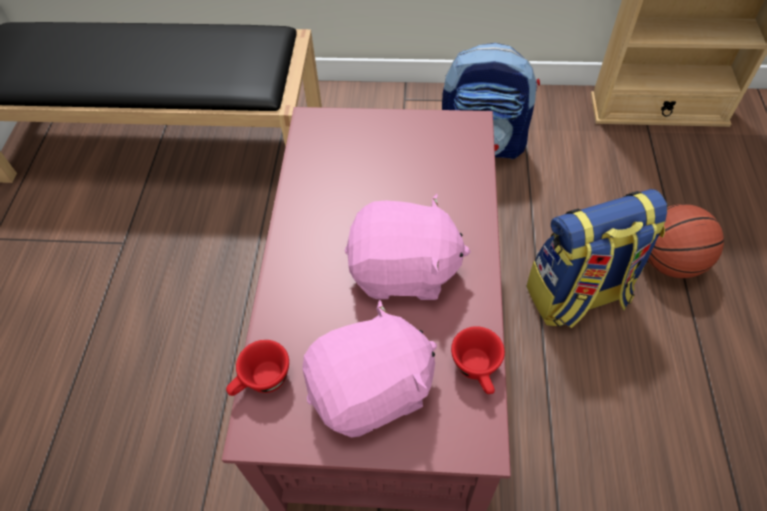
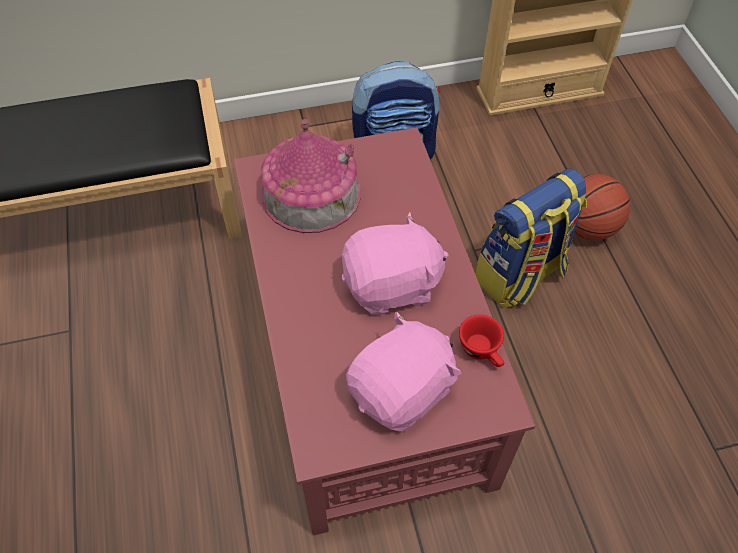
camera: 20 degrees left, 0 degrees up
red cup [226,340,289,396] -> none
none -> toy house [261,119,361,233]

